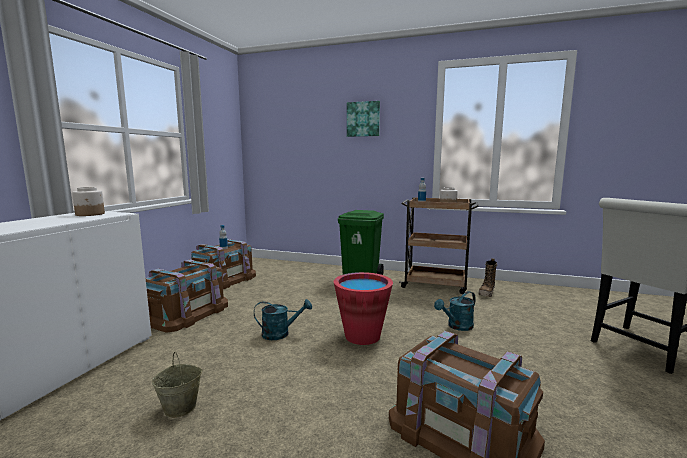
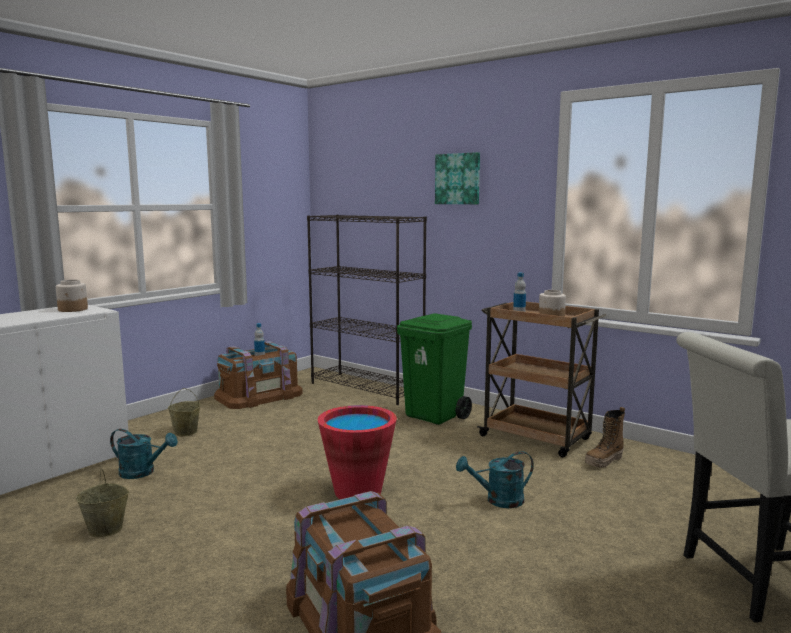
camera: 20 degrees right, 0 degrees up
brown storage box [146,260,228,333] -> beige bucket [168,388,200,436]
turquoise watering can [254,299,312,340] -> turquoise watering can moved to [110,429,178,479]
none -> black bookcase [307,215,427,405]

